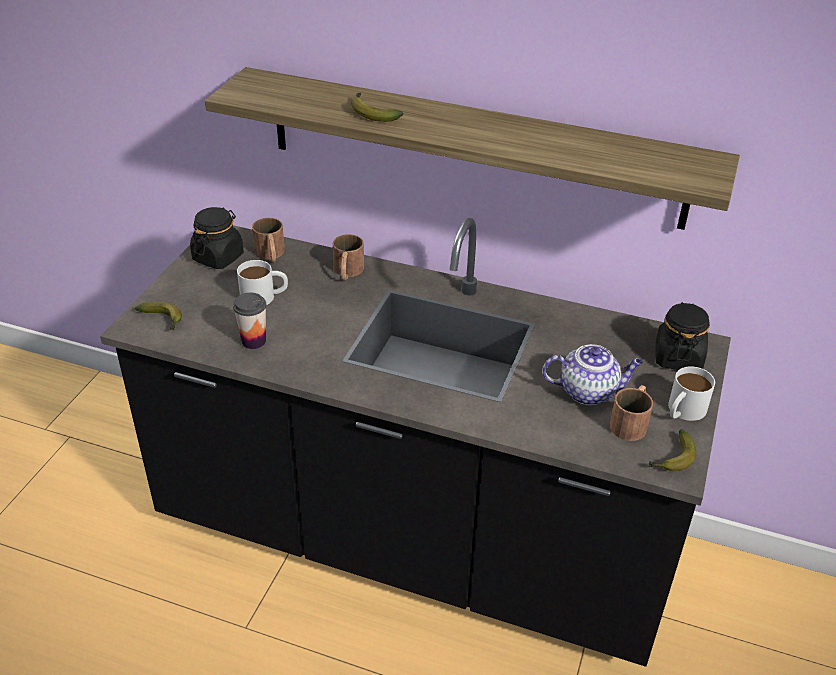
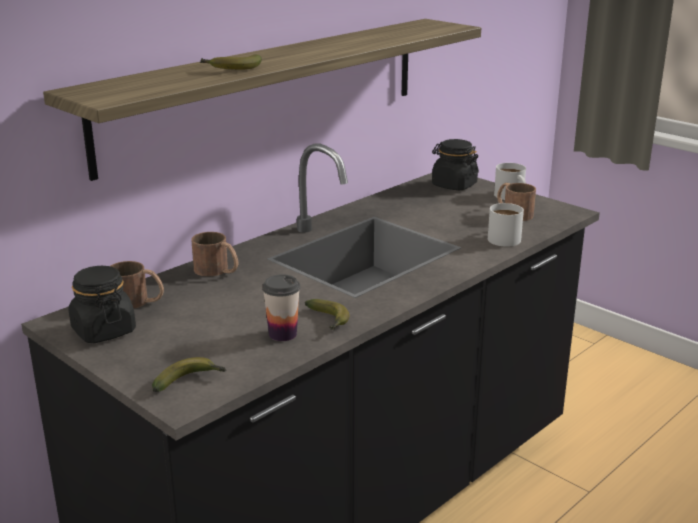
camera: 65 degrees left, 15 degrees down
white mug [237,260,288,305] -> white mug moved to [488,203,524,247]
teapot [542,344,643,405] -> none
banana [649,429,696,471] -> banana moved to [305,299,350,330]

